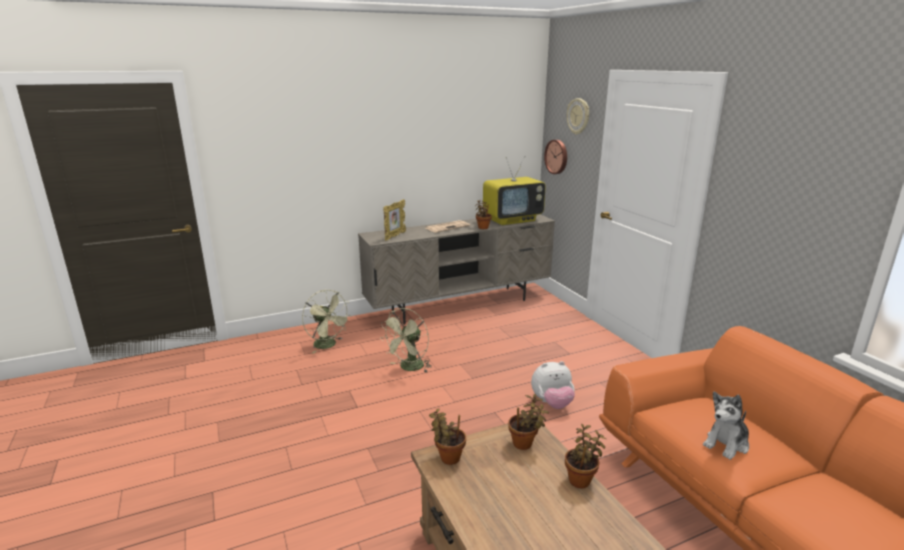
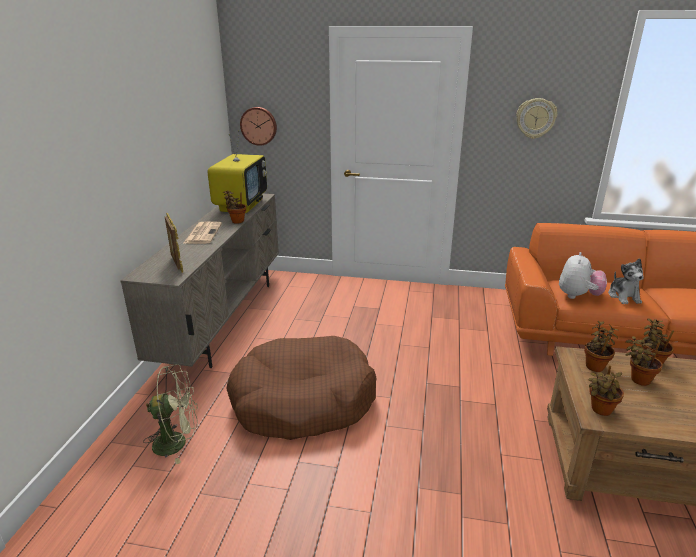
camera: 55 degrees left, 5 degrees up
green fan [380,308,430,373] -> brown dog bed [226,336,377,440]
plush toy [531,361,575,409] -> plush toy moved to [559,252,607,299]
wall clock [567,98,589,135] -> wall clock moved to [516,98,557,139]
none -> potted plant [626,336,663,386]

